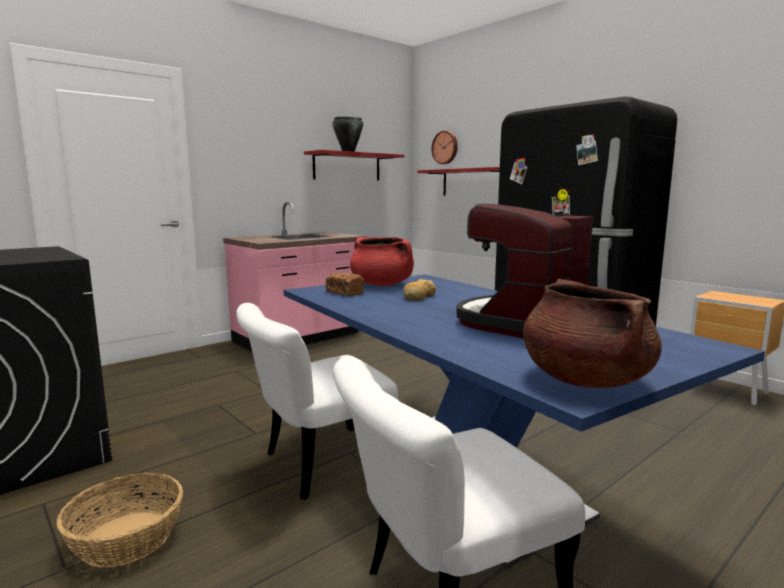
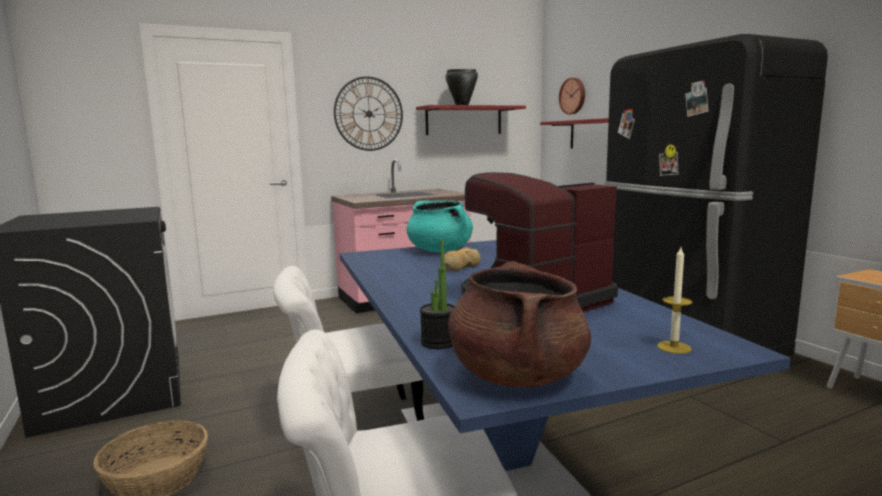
camera: 15 degrees right, 0 degrees up
bread [326,273,364,296] -> none
red cooking pot [350,237,414,286] -> turquoise cooking pot [406,201,473,252]
none -> wall clock [334,76,403,151]
none -> potted plant [420,240,454,349]
none -> candle [657,247,693,354]

